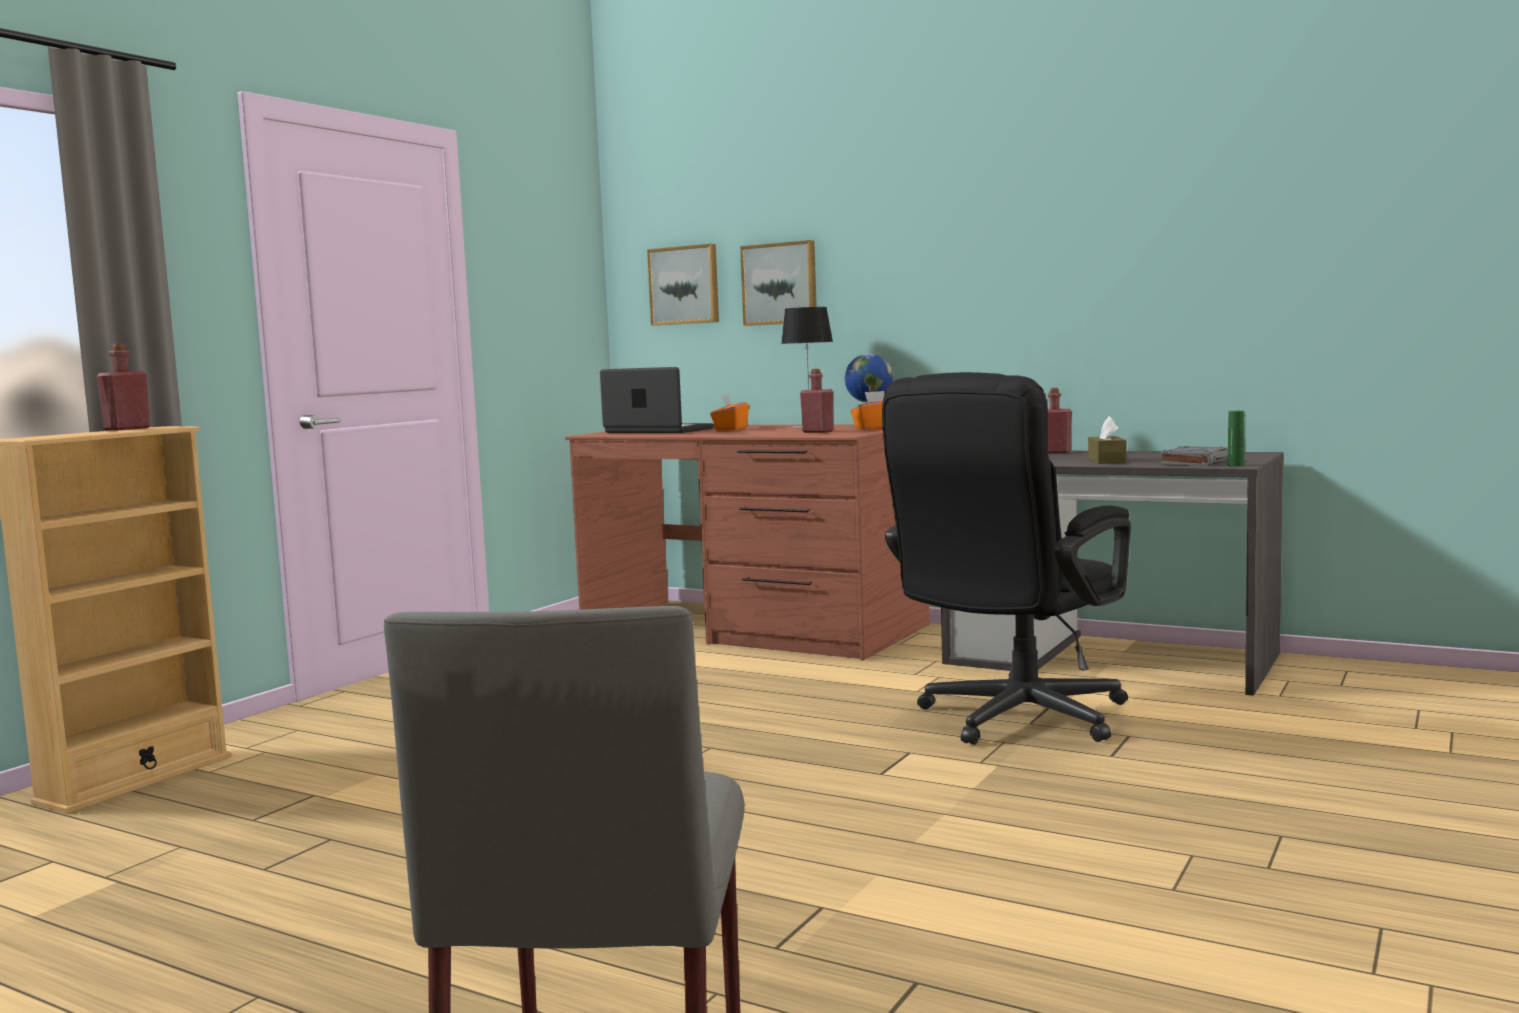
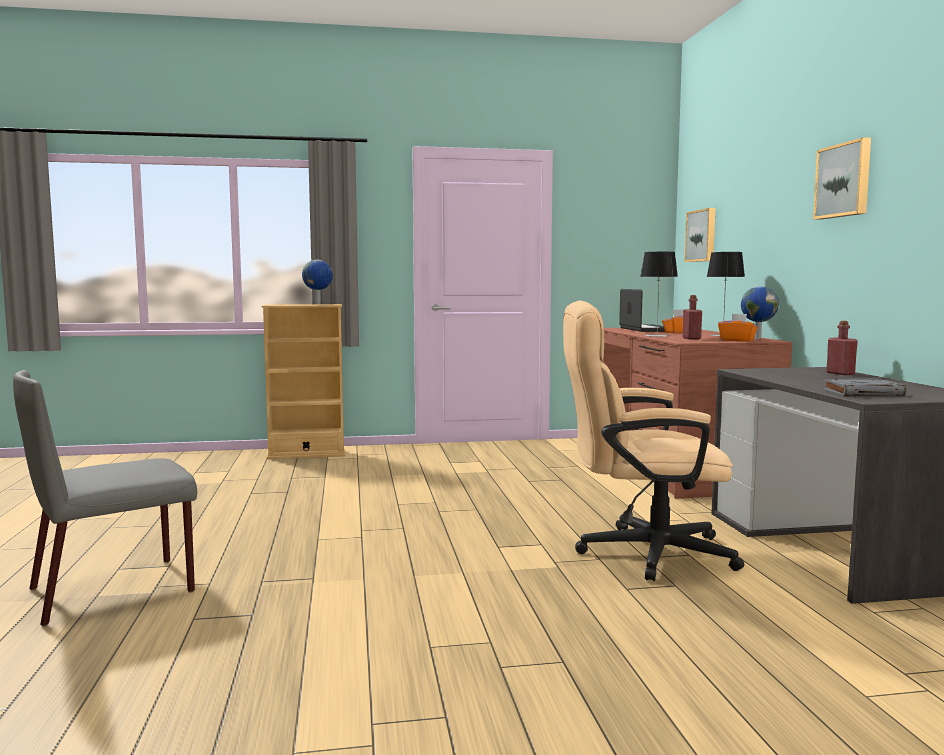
camera: 50 degrees right, 0 degrees up
red bottle [97,343,151,431] -> globe [302,260,333,304]
picture [740,240,817,326] -> picture moved to [813,137,871,220]
black office chair [882,372,1131,745] -> beige office chair [563,301,744,581]
brown tissue box [1088,417,1126,464] -> none
green bottle [1228,411,1244,467] -> none
none -> table lamp [640,252,678,337]

